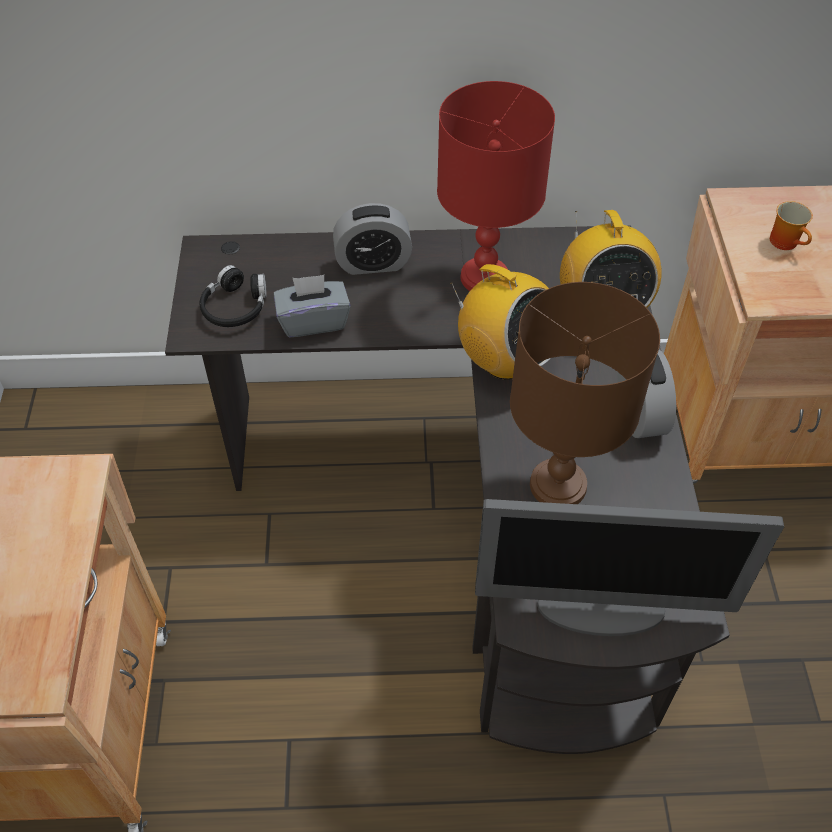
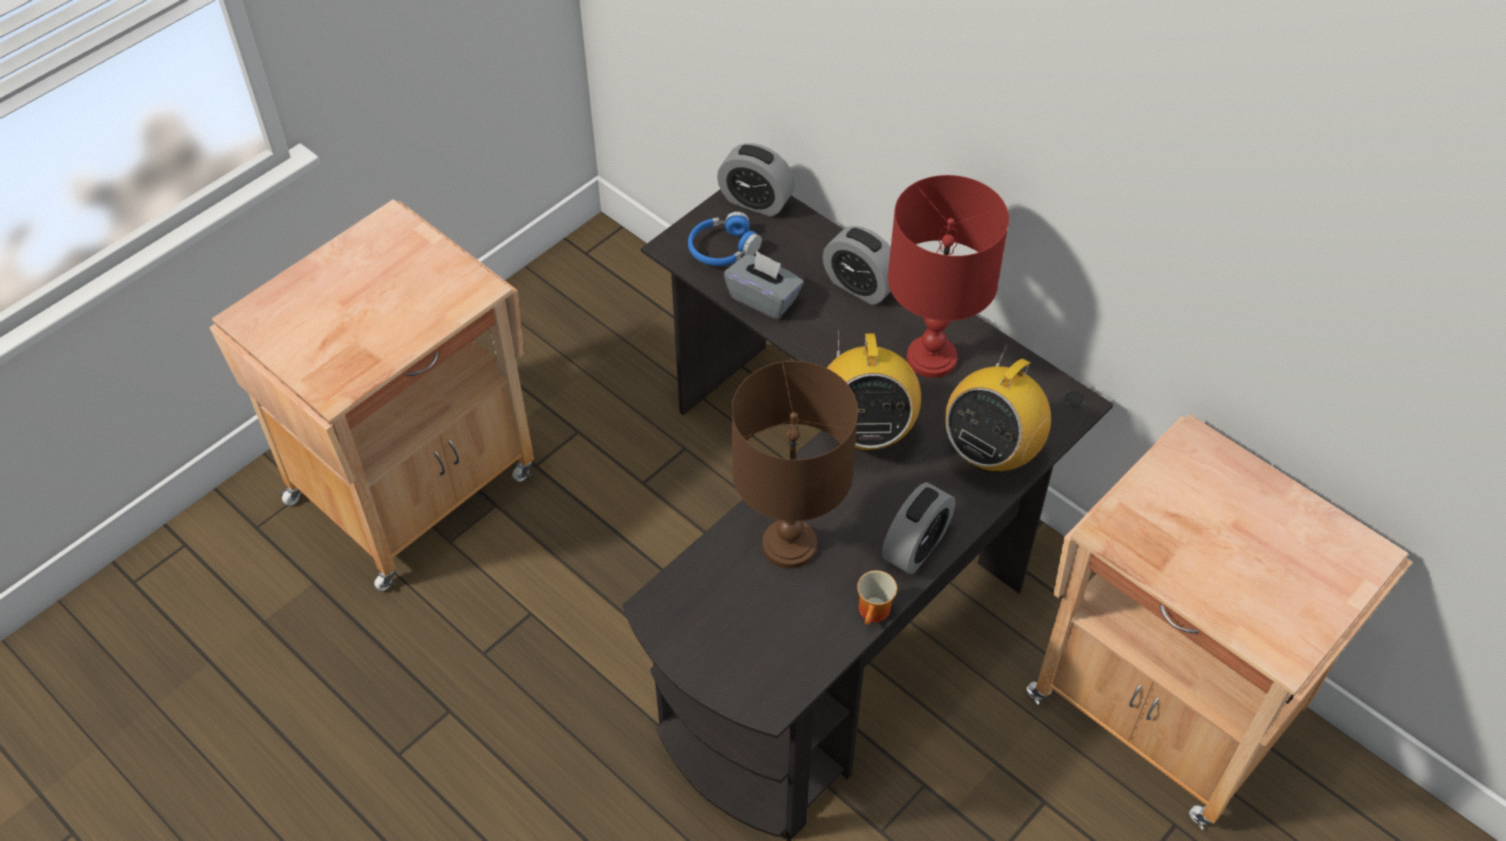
camera: 45 degrees right, 0 degrees up
black headphones [200,265,267,327] -> blue headphones [688,212,762,266]
monitor [475,499,784,636] -> none
mug [770,201,813,250] -> mug moved to [857,570,897,625]
none -> alarm clock [717,143,795,217]

